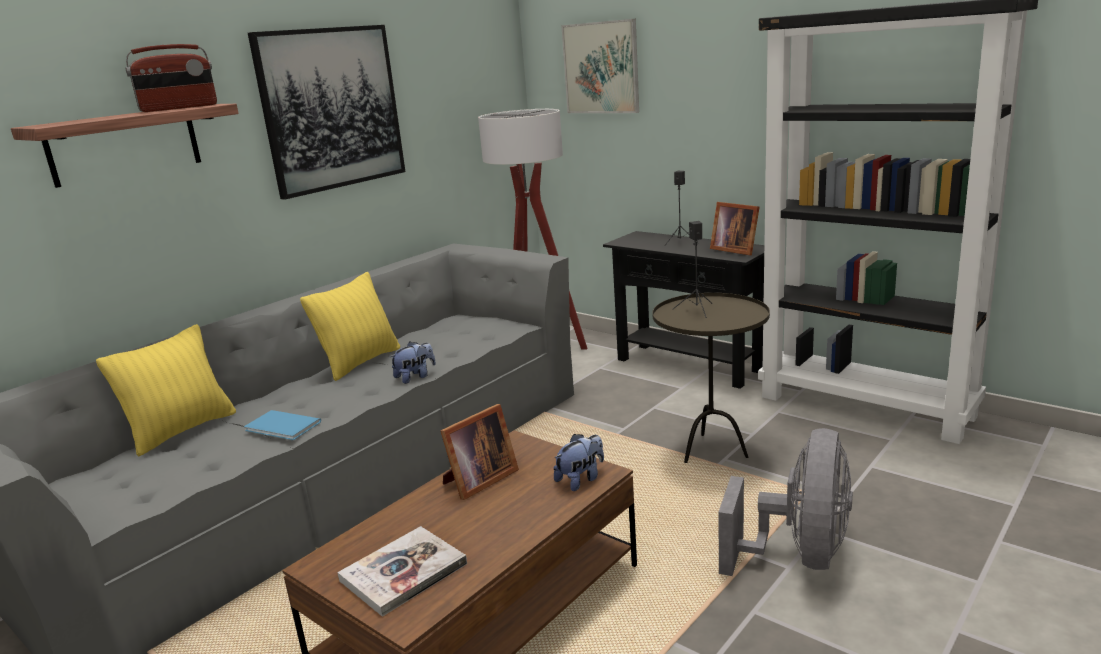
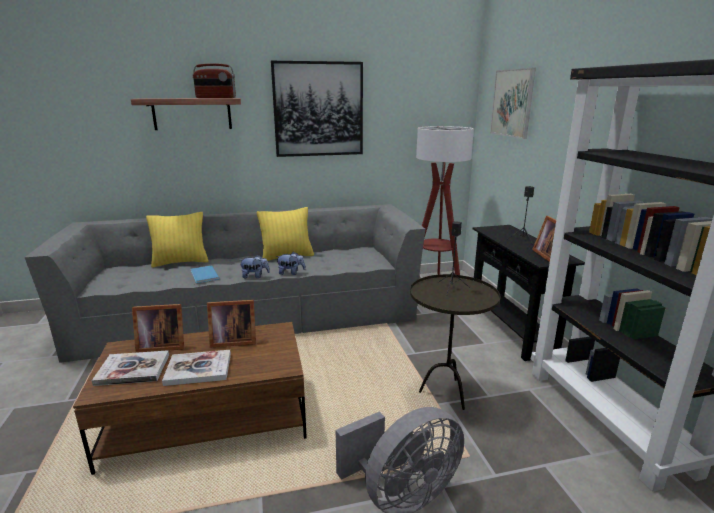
camera: 35 degrees right, 0 degrees up
plush toy [553,434,604,491] -> plush toy moved to [241,255,270,278]
none -> picture frame [132,304,184,353]
none -> book [162,350,231,386]

